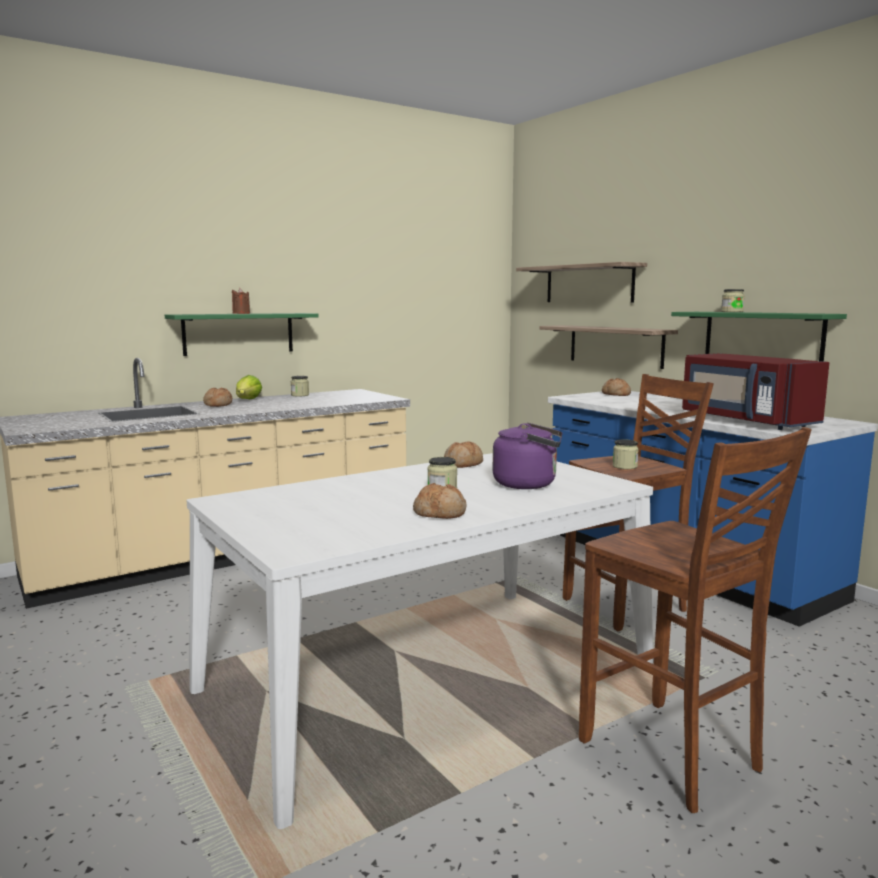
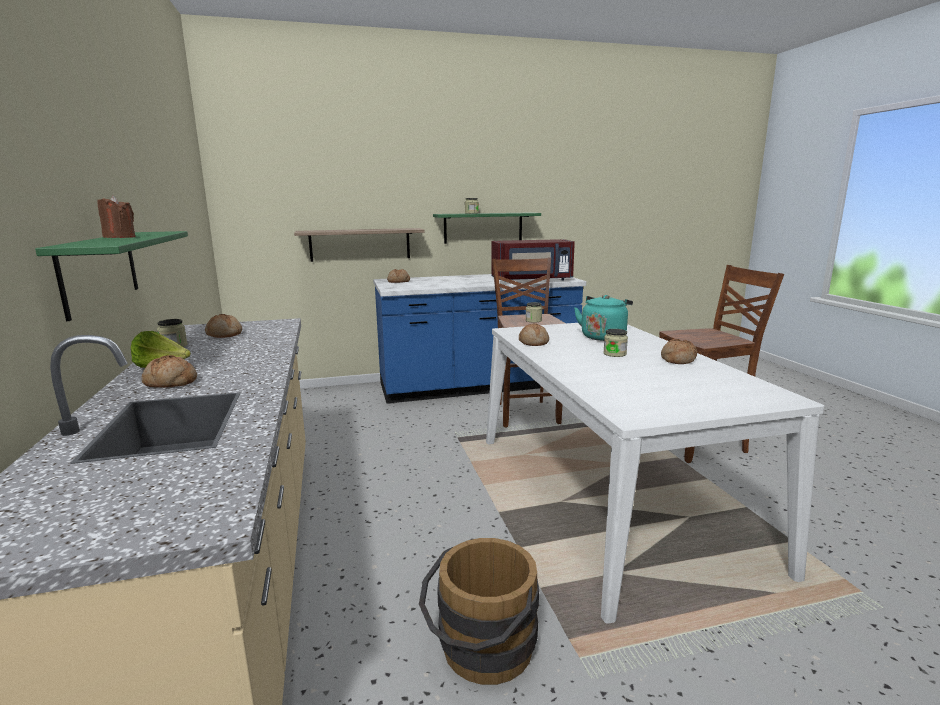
camera: 70 degrees left, 5 degrees up
purple kettle [493,423,563,489] -> turquoise kettle [574,295,633,341]
shelf [516,262,647,303] -> none
none -> bread [205,314,242,338]
none -> brown bucket [419,538,539,685]

